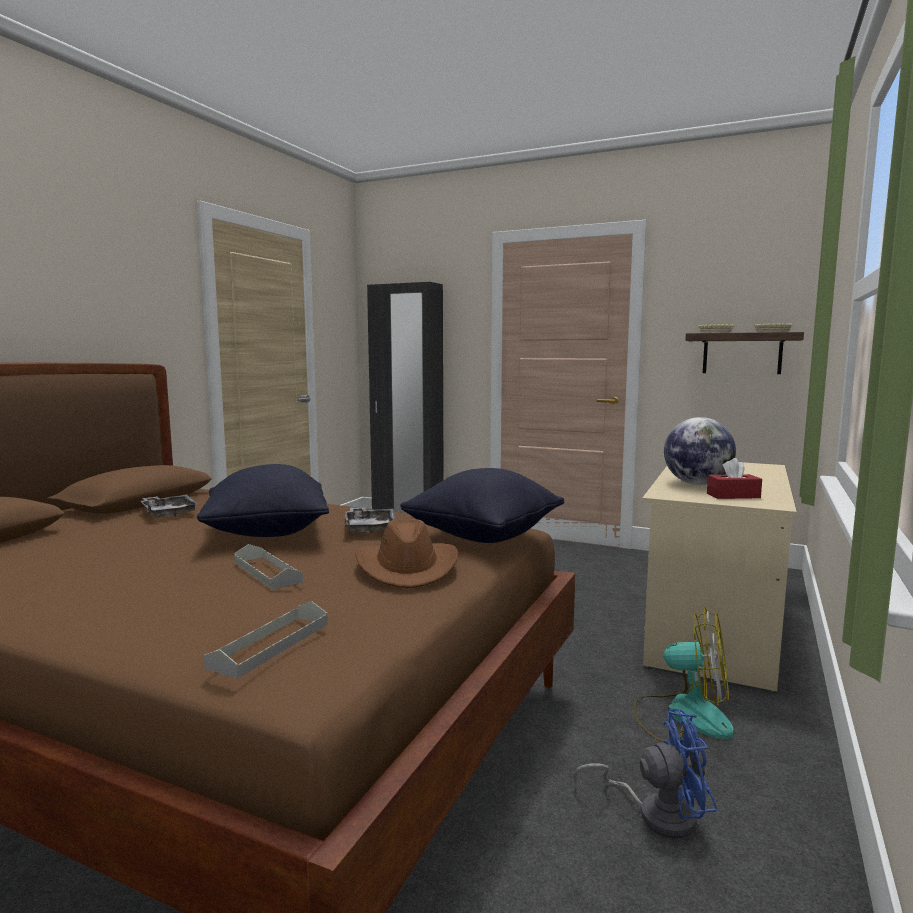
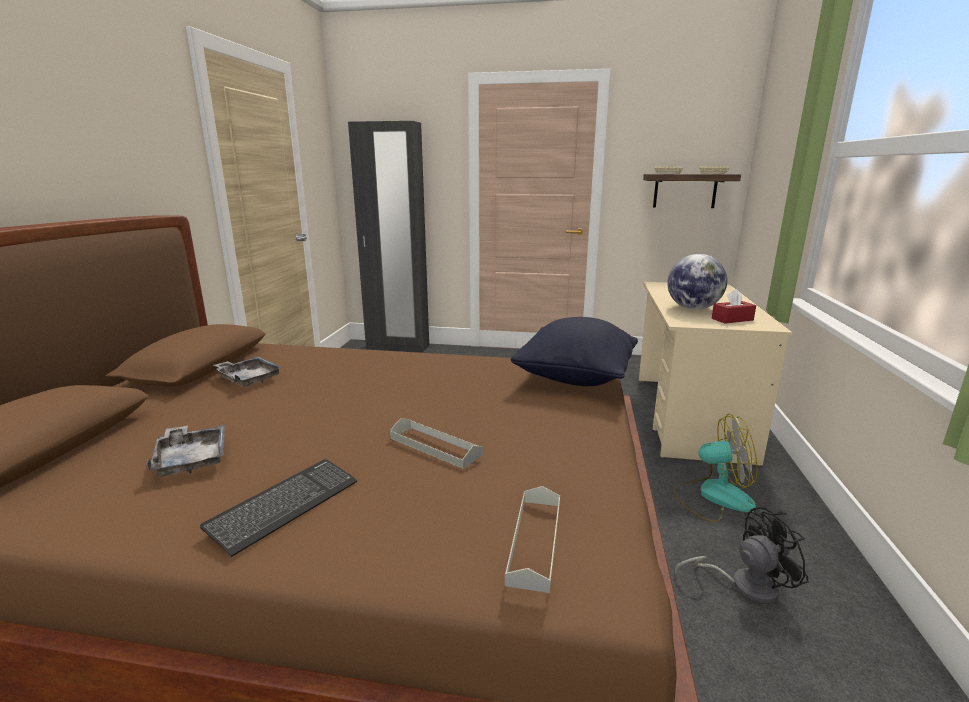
camera: 15 degrees left, 10 degrees up
black pillow [197,464,329,537] -> none
grey tray [345,507,395,534] -> grey tray moved to [146,425,225,477]
brown hat [355,519,458,588] -> none
blue fan [573,709,717,838] -> black fan [675,507,809,604]
none -> keyboard [200,459,357,557]

